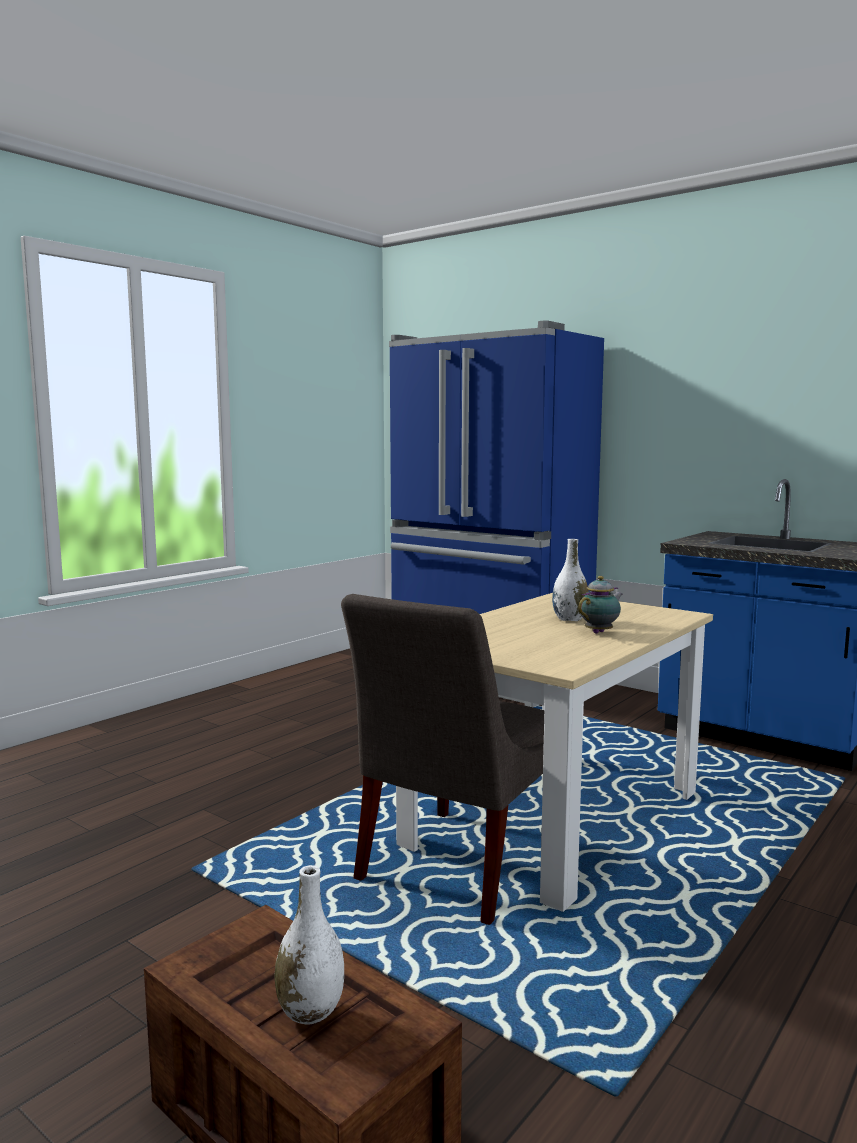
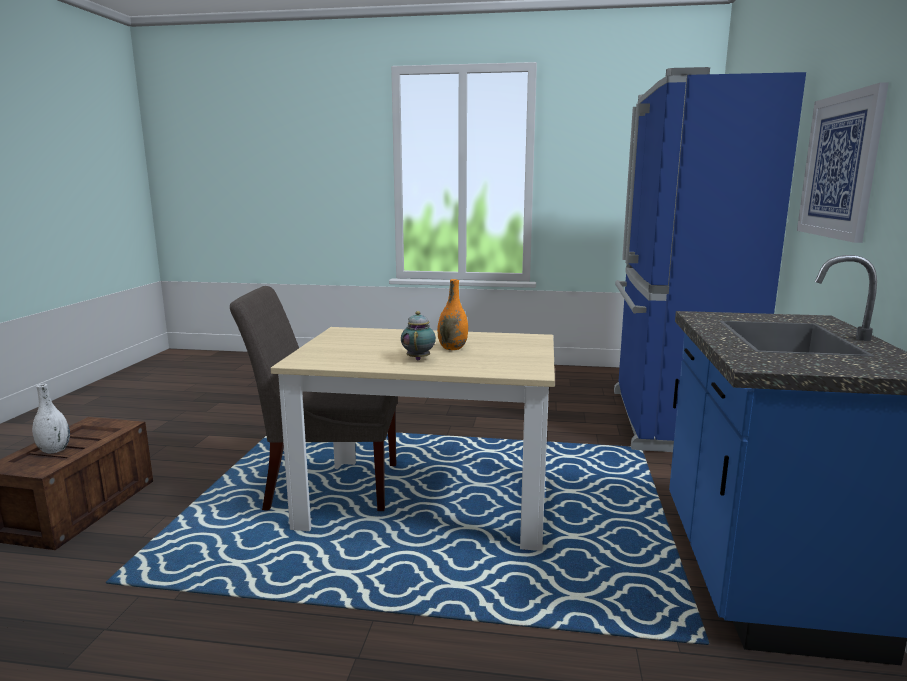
camera: 60 degrees right, 5 degrees up
white vase [552,539,589,621] -> orange vase [437,279,468,350]
teapot [579,576,623,634] -> teapot turned 105 degrees counterclockwise [401,311,436,360]
none -> picture [797,82,889,243]

